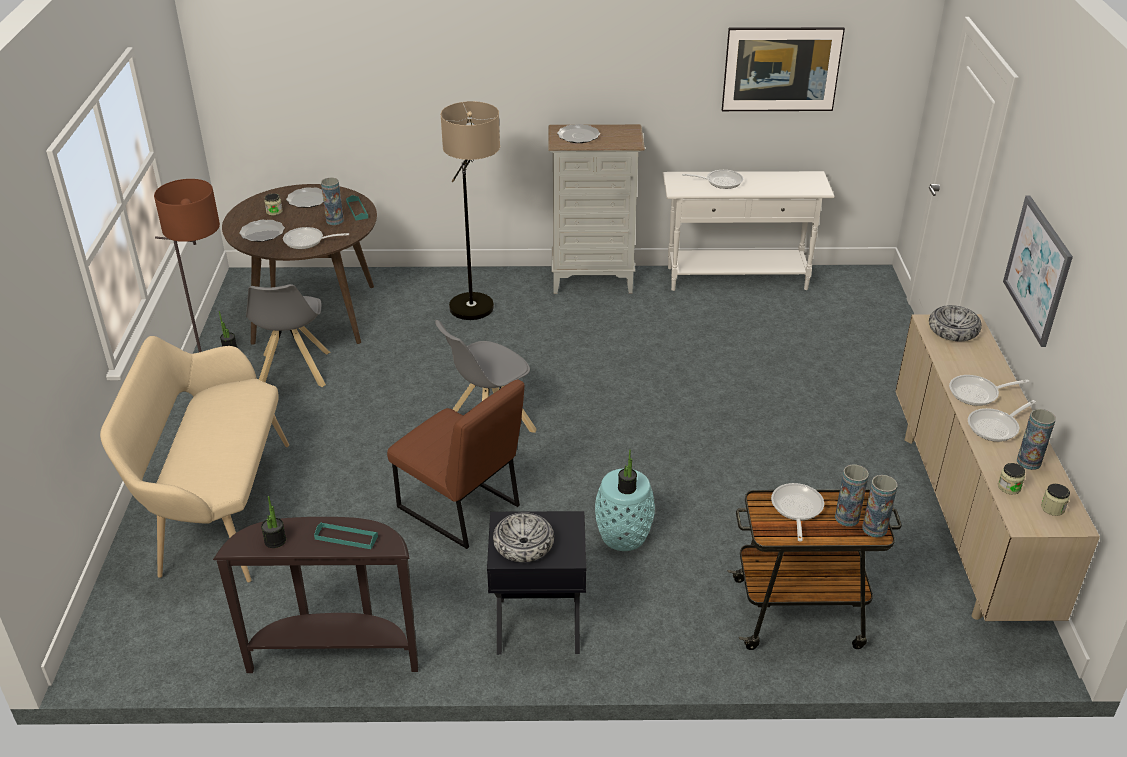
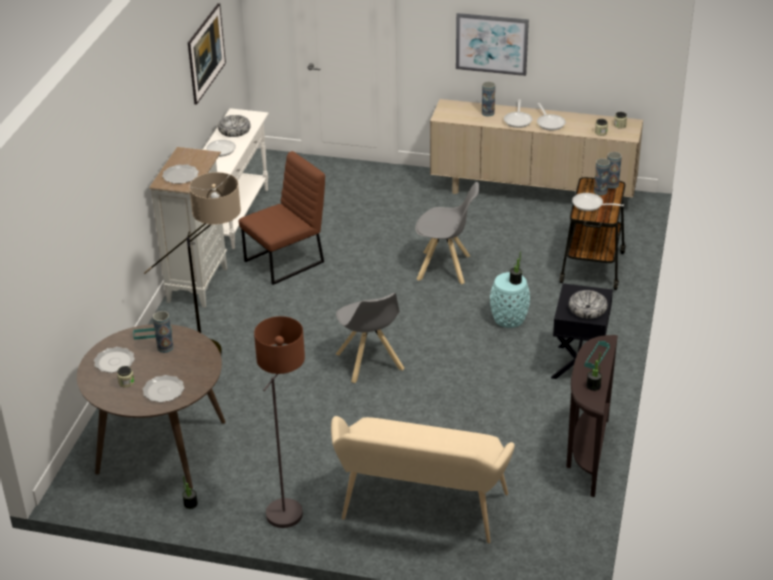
camera: 75 degrees left, 0 degrees up
grey chair [246,284,330,387] -> grey chair moved to [415,182,479,285]
frying pan [283,227,349,249] -> none
brown chair [387,379,524,549] -> brown chair moved to [239,151,325,285]
bowl [929,305,982,341] -> bowl moved to [218,115,251,137]
vase [1017,409,1056,470] -> vase moved to [482,82,495,117]

